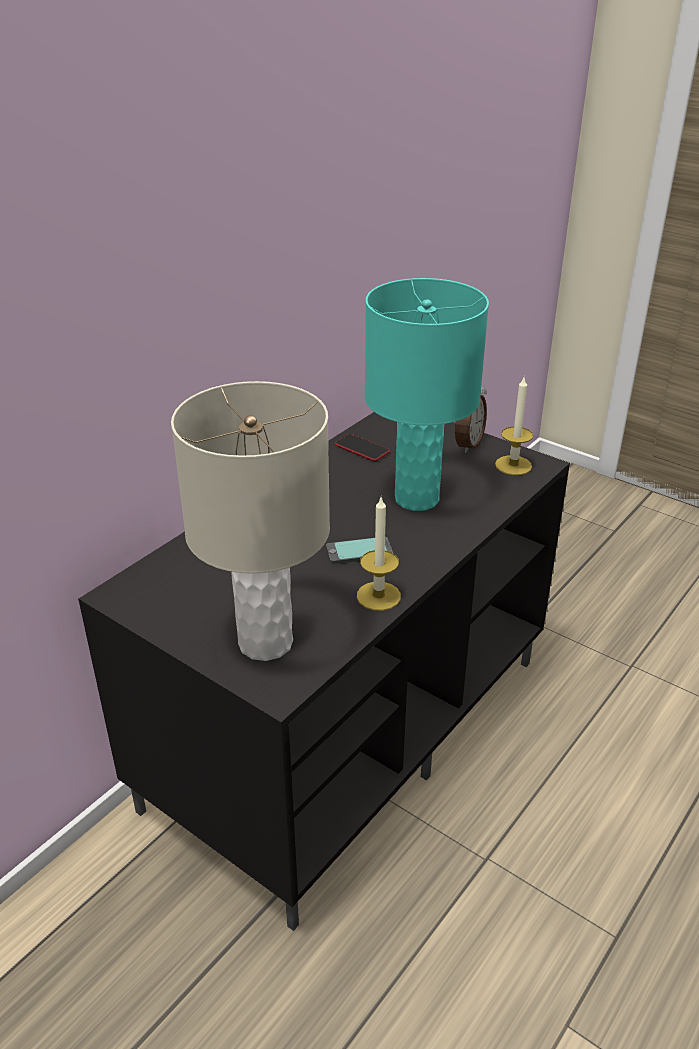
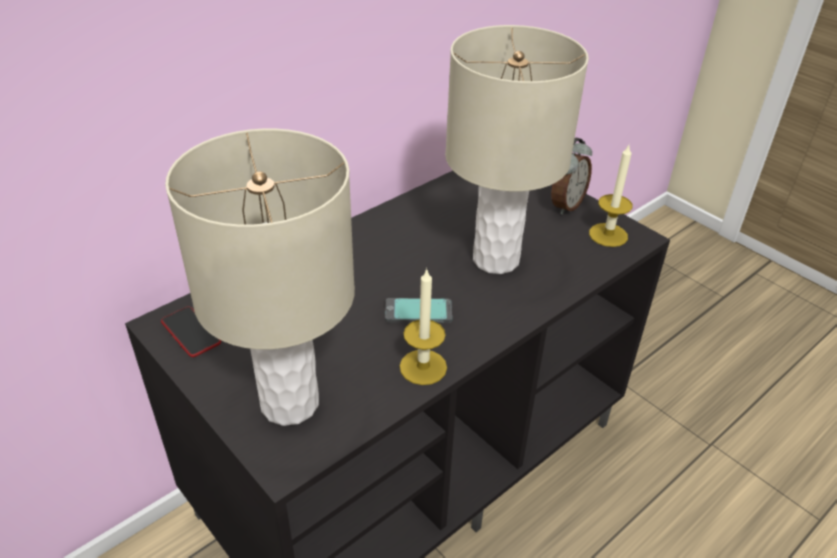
camera: 10 degrees right, 5 degrees up
phone [335,434,390,461] -> phone moved to [161,306,221,357]
turquoise table lamp [365,278,489,511] -> beige table lamp [445,25,589,274]

